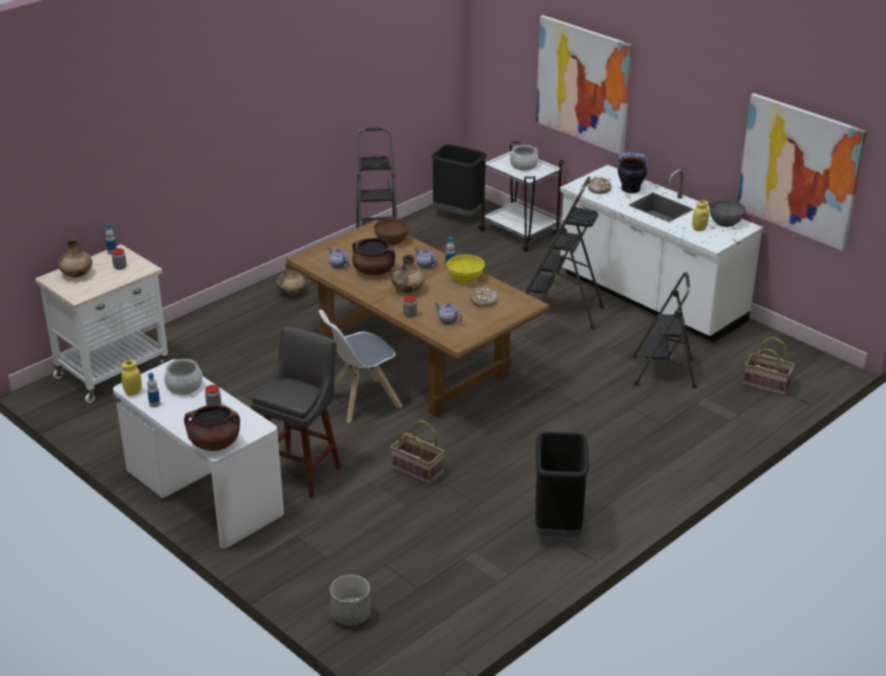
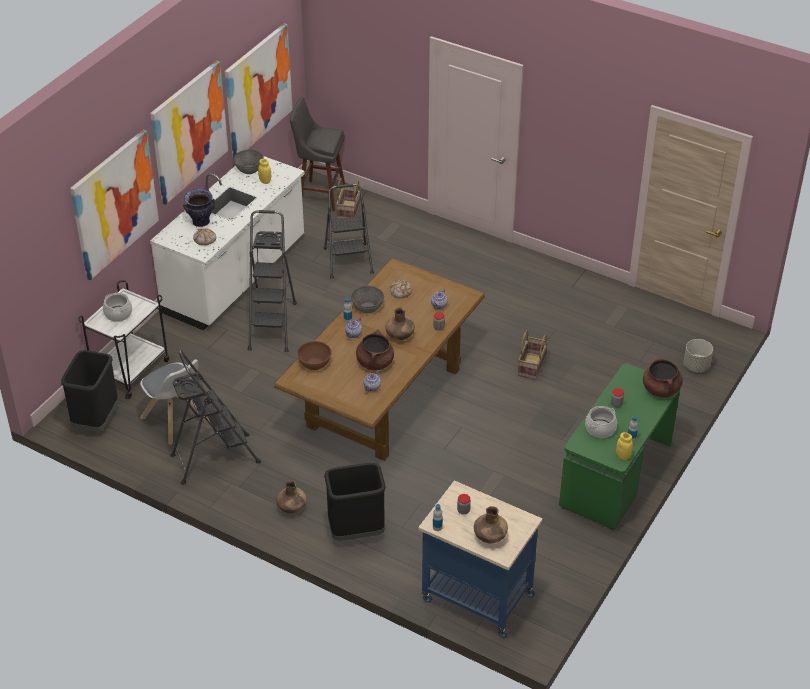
camera: 105 degrees left, 10 degrees up
white cart [35,244,169,403] -> blue cart [418,480,543,638]
white desk [113,359,284,549] -> green desk [559,364,680,530]
grey stool [251,326,341,498] -> grey stool moved to [290,97,345,211]
chair [319,309,403,423] -> chair moved to [140,359,209,445]
yellow bowl [447,255,485,284] -> grey bowl [351,286,384,313]
black trash can [535,432,589,537] -> black trash can moved to [324,463,386,541]
none -> picture [150,61,228,205]

